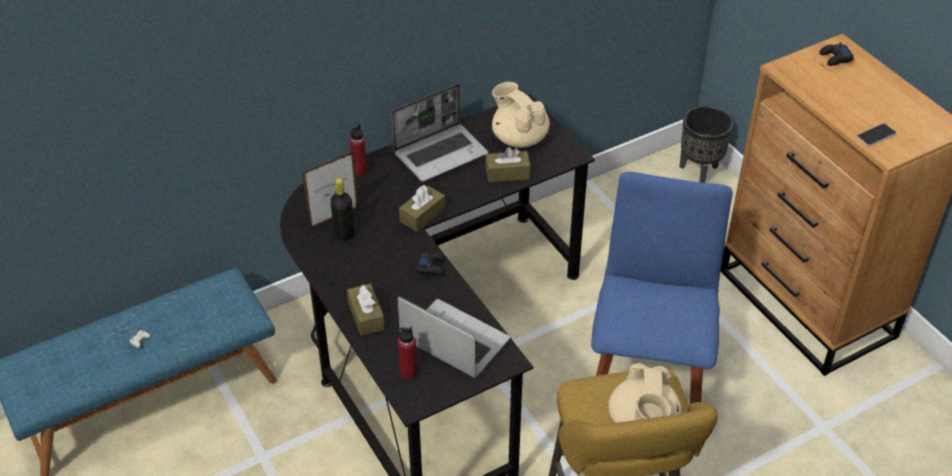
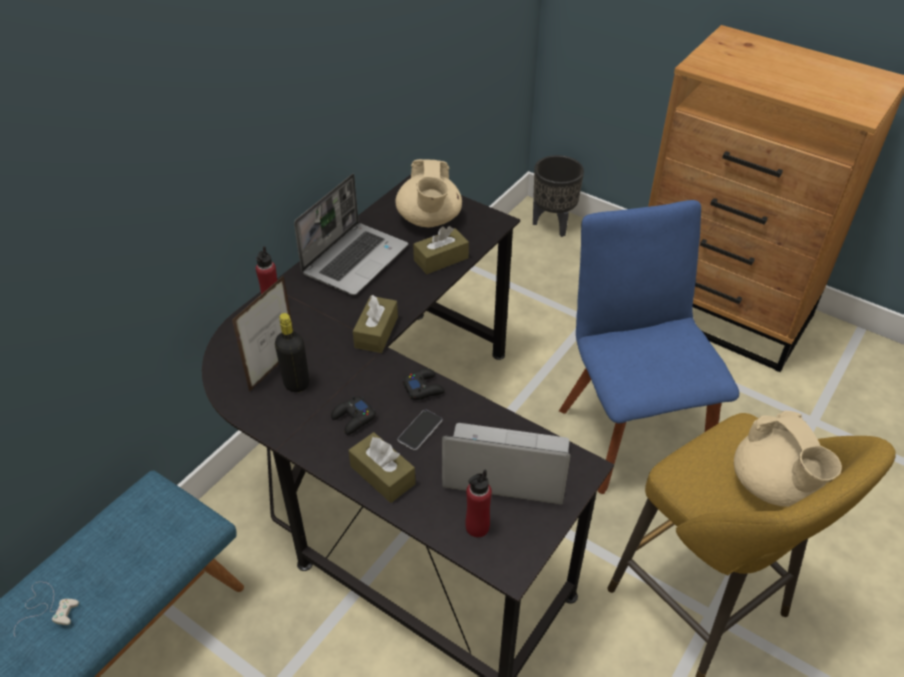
camera: 25 degrees left, 0 degrees up
beige teapot [492,82,550,148] -> beige teapot turned 120 degrees counterclockwise [395,159,462,227]
black game controller [819,42,854,66] -> black game controller moved to [331,396,376,435]
phone [857,123,896,146] -> phone moved to [397,410,443,450]

